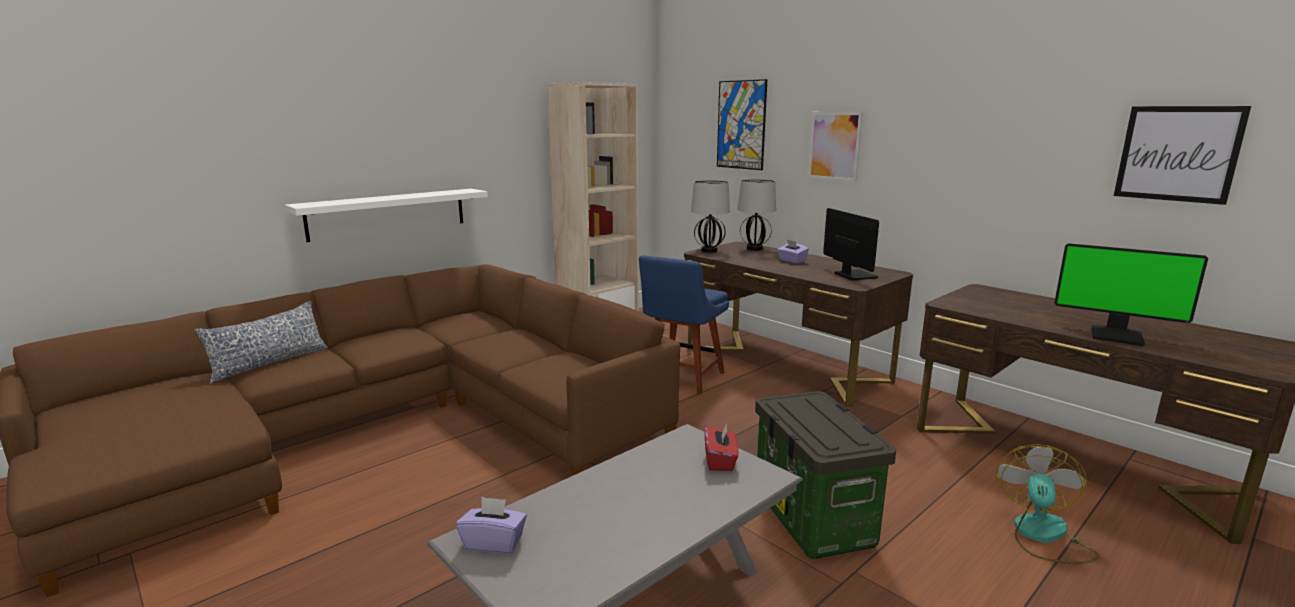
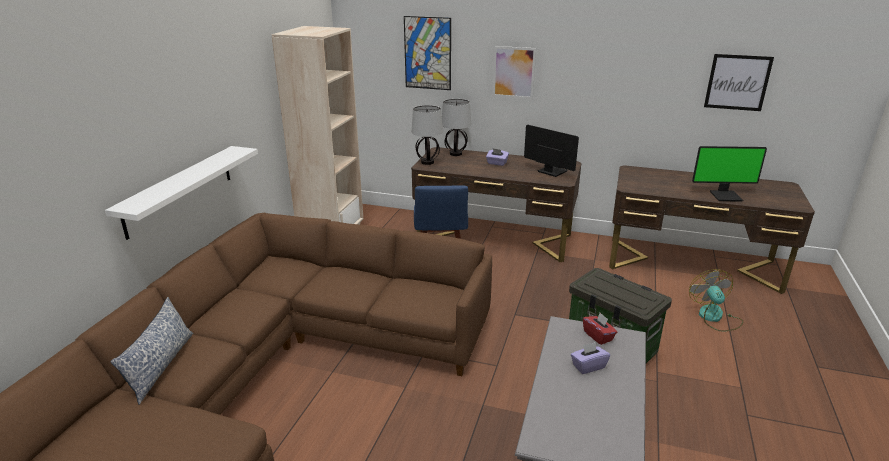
camera: 30 degrees left, 10 degrees up
purple tissue box [456,496,527,554] -> purple tissue box moved to [571,342,610,374]

